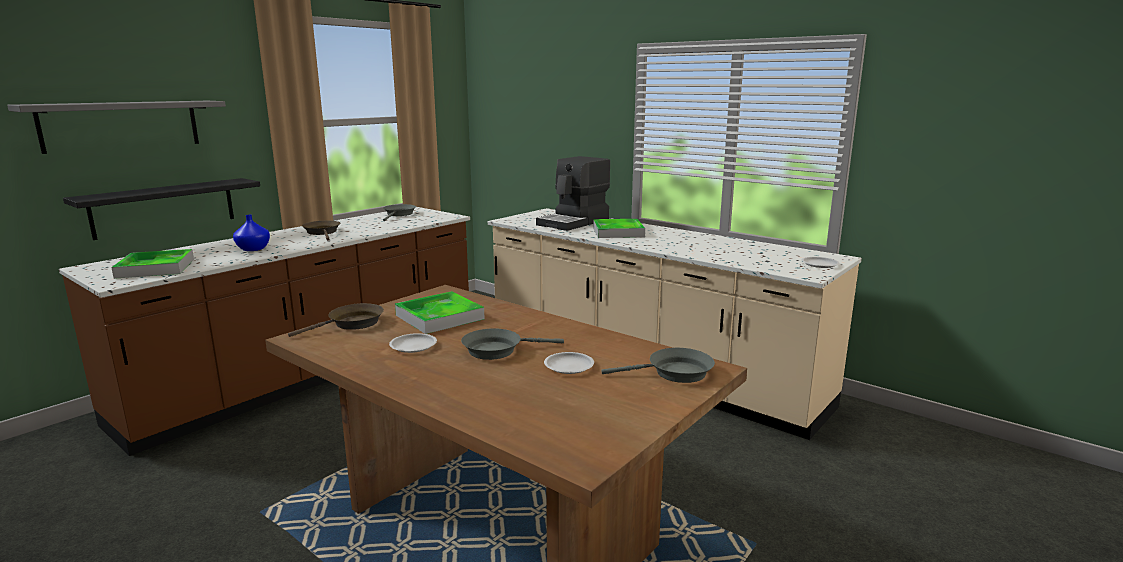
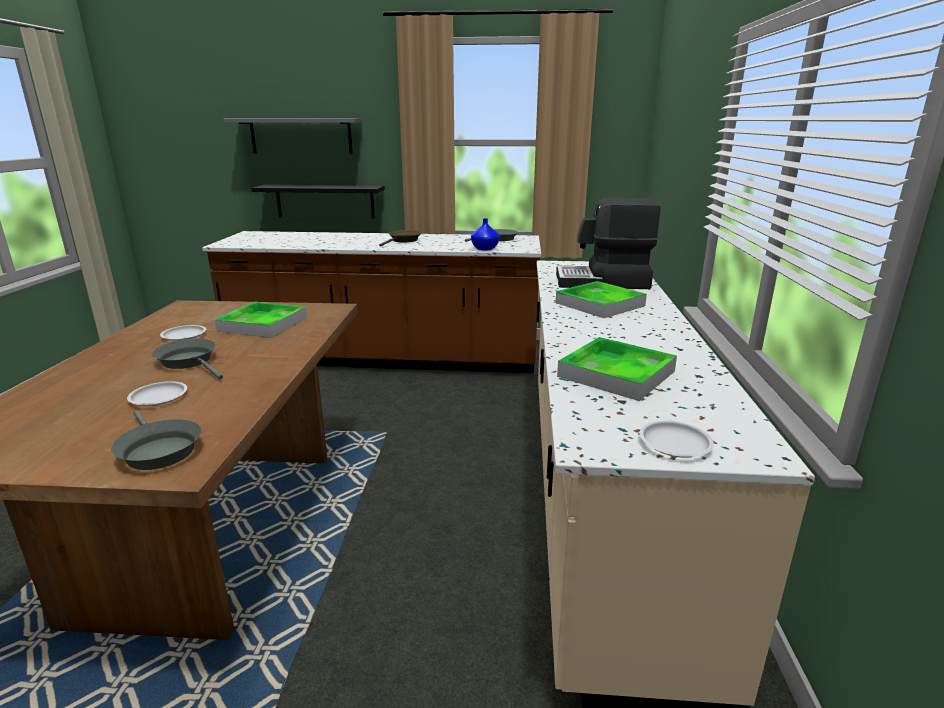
camera: 55 degrees right, 5 degrees up
tray [111,249,194,279] -> tray moved to [557,337,677,401]
blue vase [233,215,270,251] -> blue vase moved to [471,218,500,250]
brown frying pan [288,303,384,337] -> none

